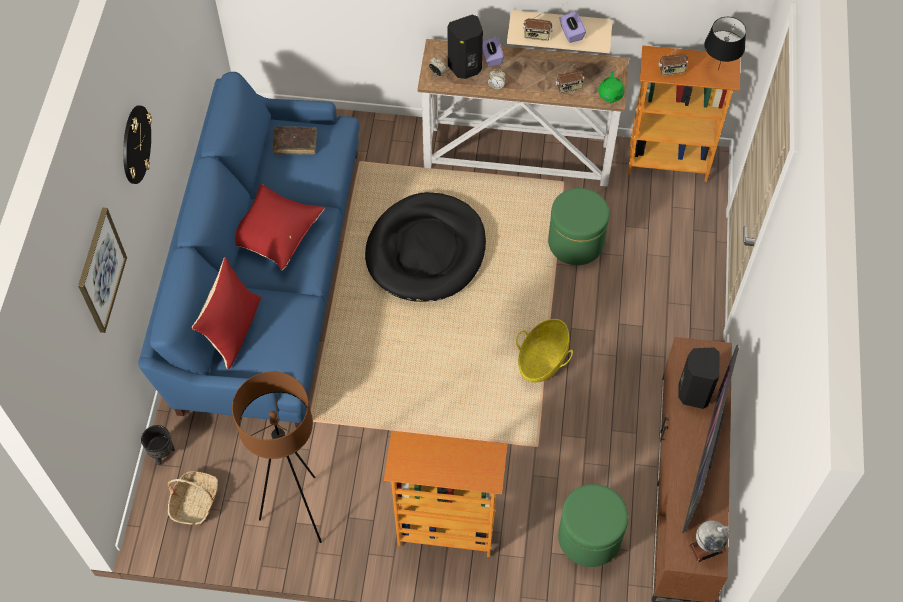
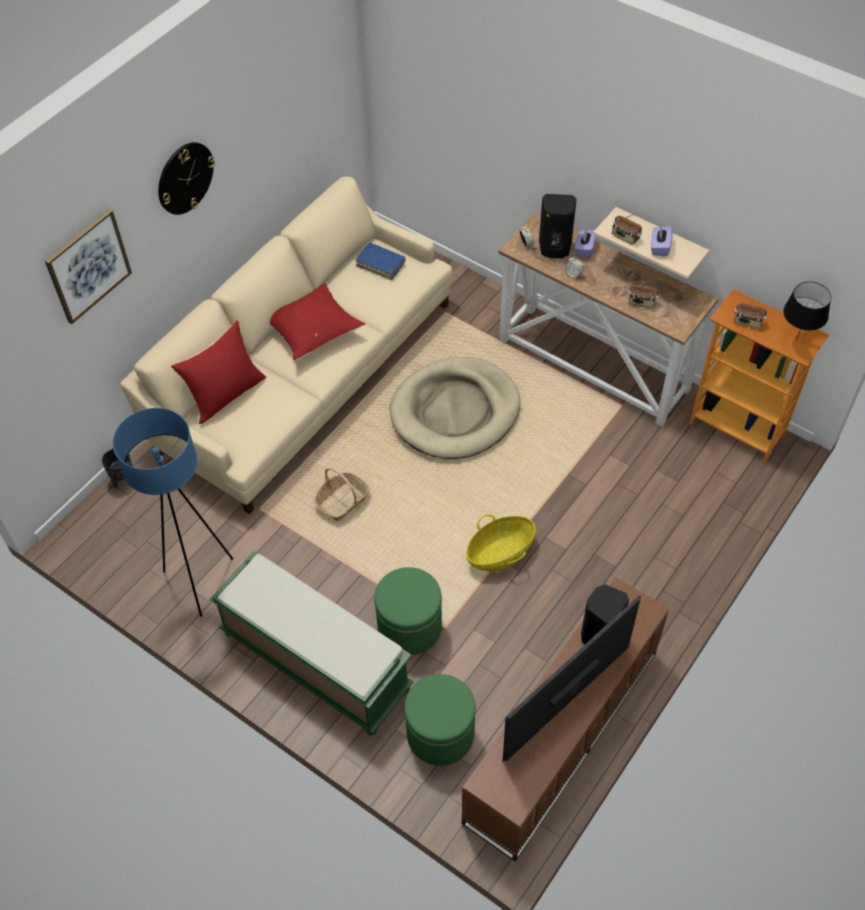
camera: 30 degrees right, 5 degrees down
blue sofa [138,72,360,428] -> beige sofa [120,177,452,514]
basket [168,471,218,525] -> basket moved to [314,468,370,521]
brown floor lamp [232,372,322,543] -> blue floor lamp [113,408,233,617]
brown book [272,126,317,155] -> blue book [356,243,405,280]
black dog bed [365,192,486,302] -> beige dog bed [390,357,520,459]
bookcase [384,431,507,557] -> green bench [209,551,413,735]
green ottoman [548,188,610,265] -> green ottoman moved to [374,567,442,655]
green teapot [598,71,624,103] -> none
globe [689,520,730,562] -> none

